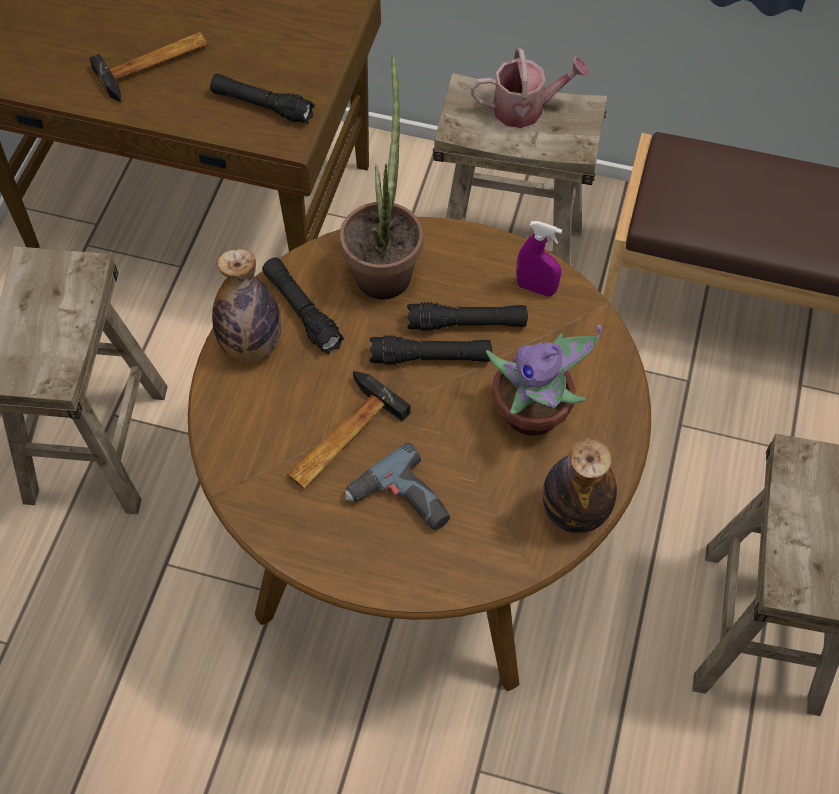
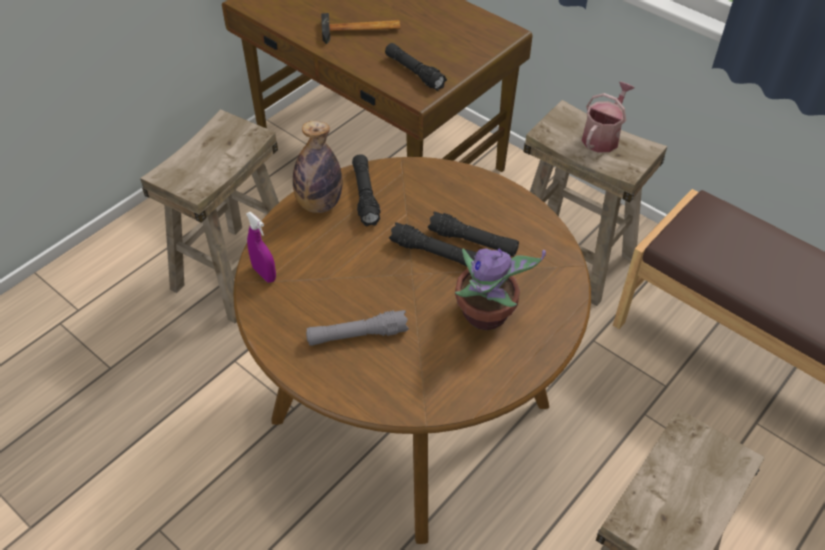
camera: 25 degrees right, 10 degrees down
hammer [287,371,411,489] -> none
potted plant [340,53,423,299] -> none
power drill [344,443,450,530] -> grey flashlight [306,310,409,346]
watering can [471,48,589,128] -> watering can turned 75 degrees counterclockwise [582,82,635,152]
purple spray bottle [516,221,562,297] -> purple spray bottle moved to [246,212,276,283]
bottle [542,438,617,533] -> none

